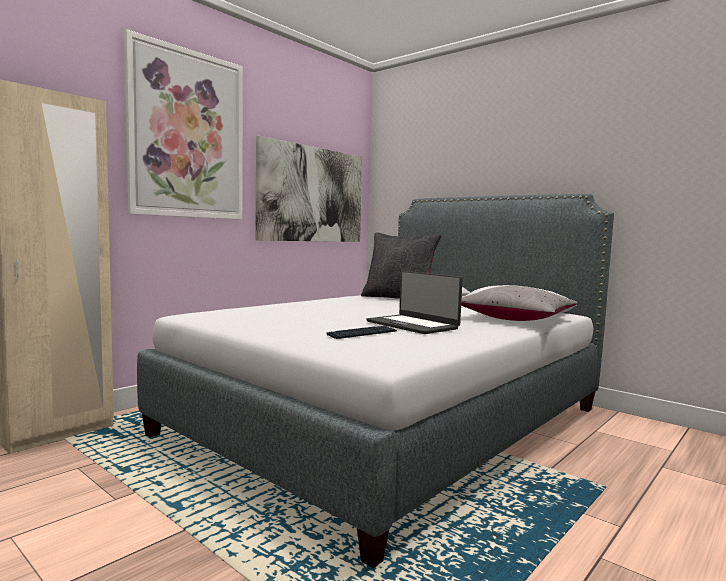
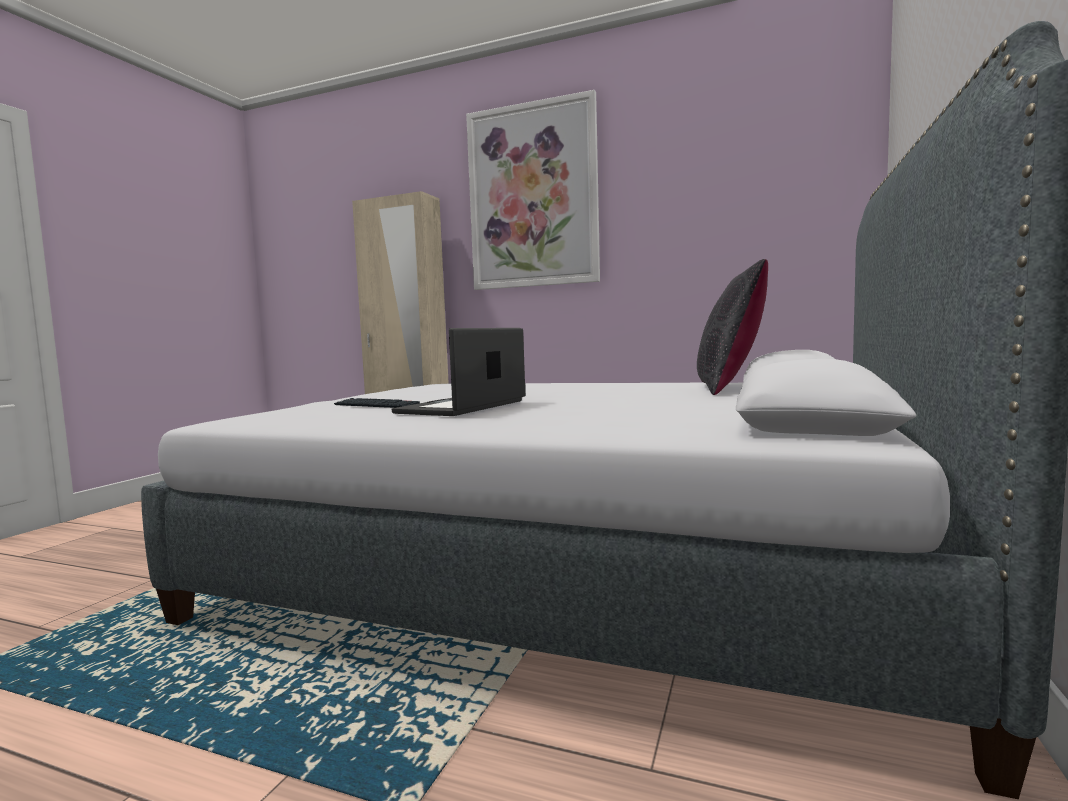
camera: 70 degrees right, 0 degrees up
picture [255,136,362,242] -> none
grey pillow [461,286,578,321] -> none

